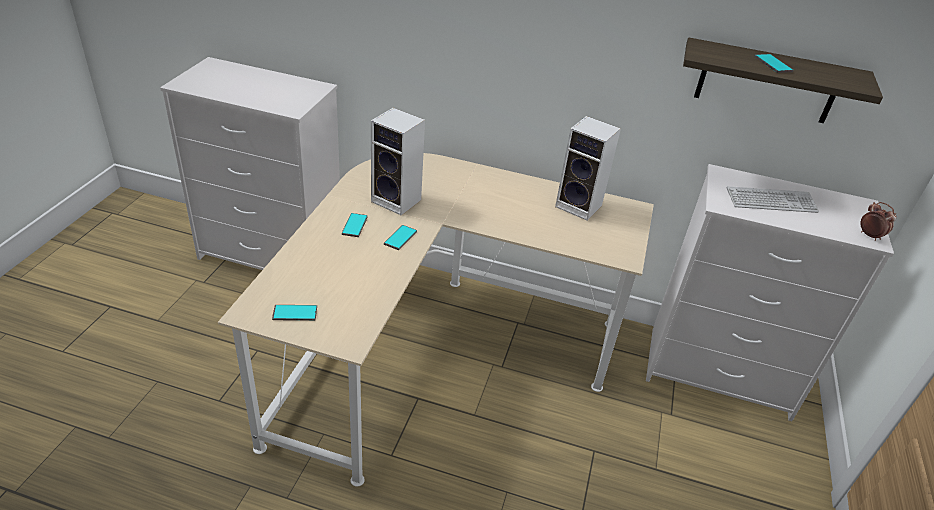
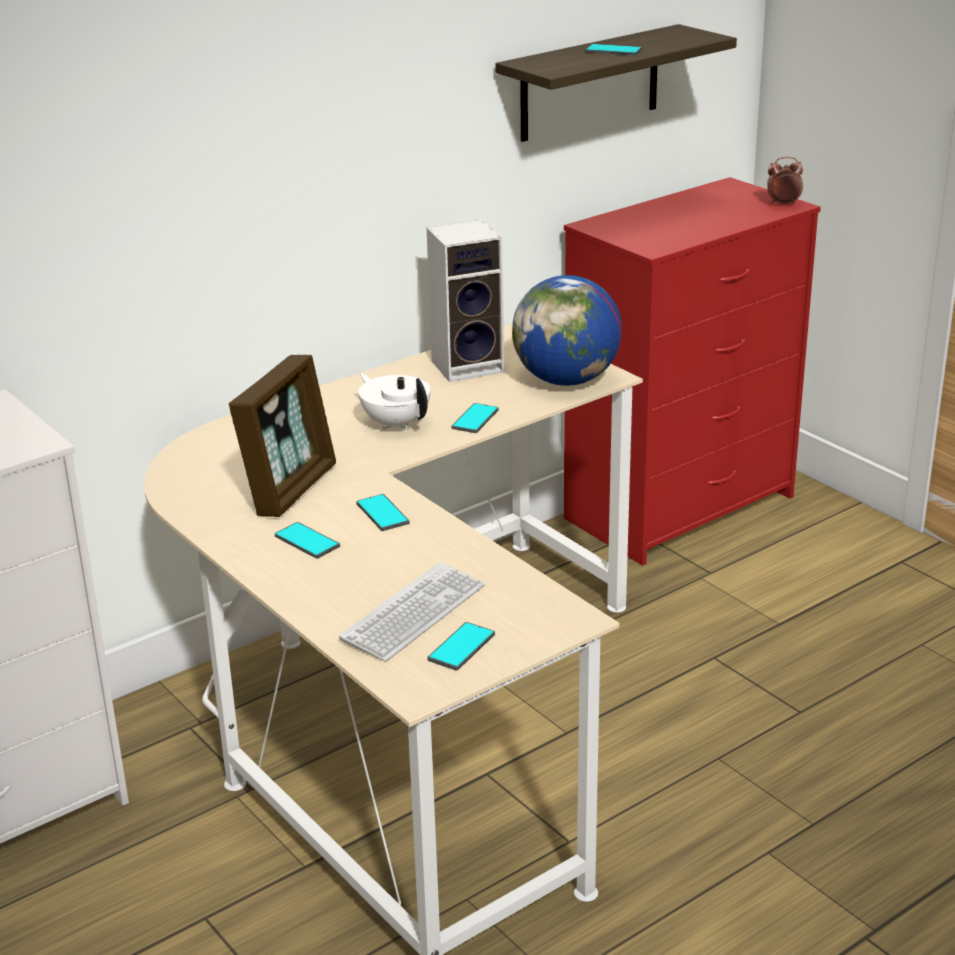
camera: 50 degrees left, 10 degrees down
speaker [371,108,425,215] -> picture frame [229,355,336,517]
white dresser [646,164,894,421] -> red dresser [564,177,821,565]
keyboard [727,186,819,213] -> keyboard moved to [339,562,485,662]
none -> white teapot [358,373,431,430]
none -> phone [452,403,499,433]
none -> globe [512,275,622,386]

